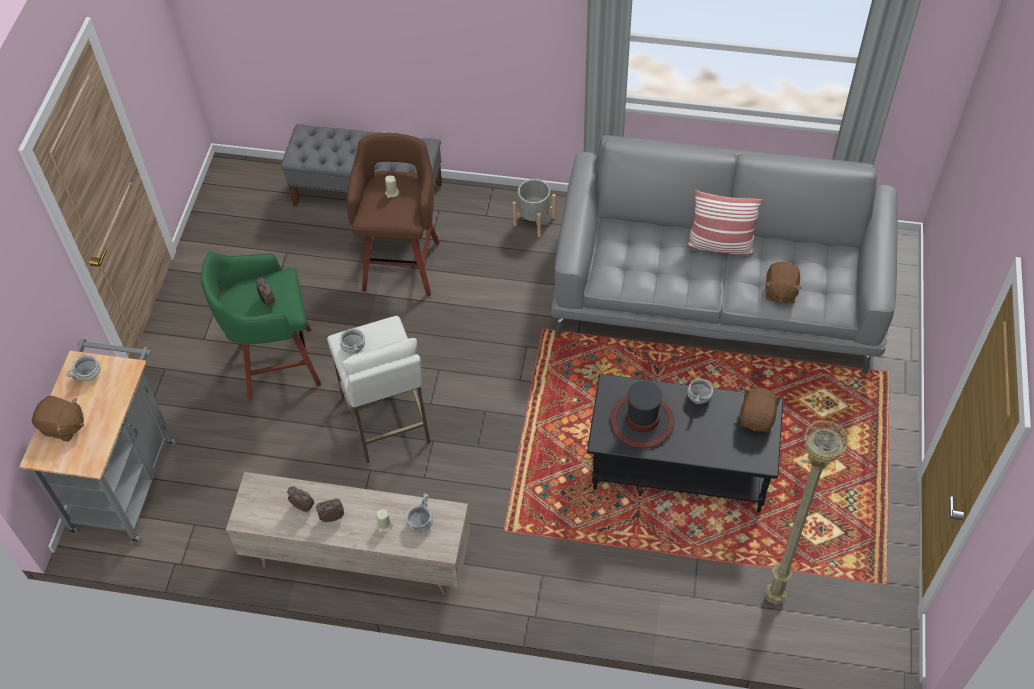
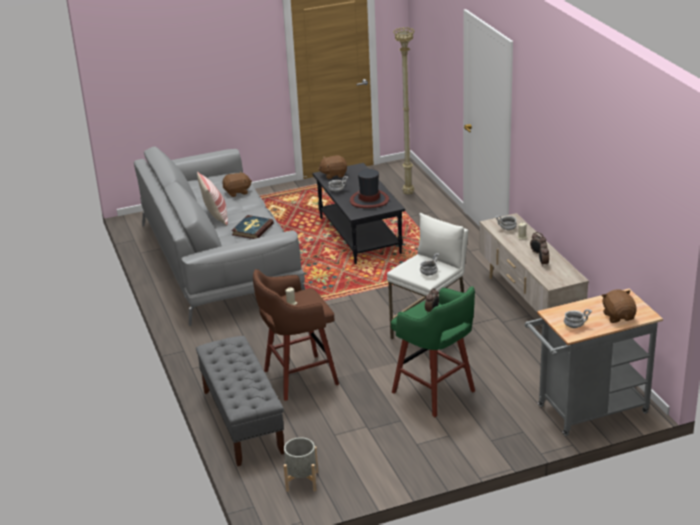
camera: 120 degrees left, 25 degrees down
grey planter [513,179,556,237] -> grey planter moved to [283,437,318,492]
none -> book [231,215,274,239]

